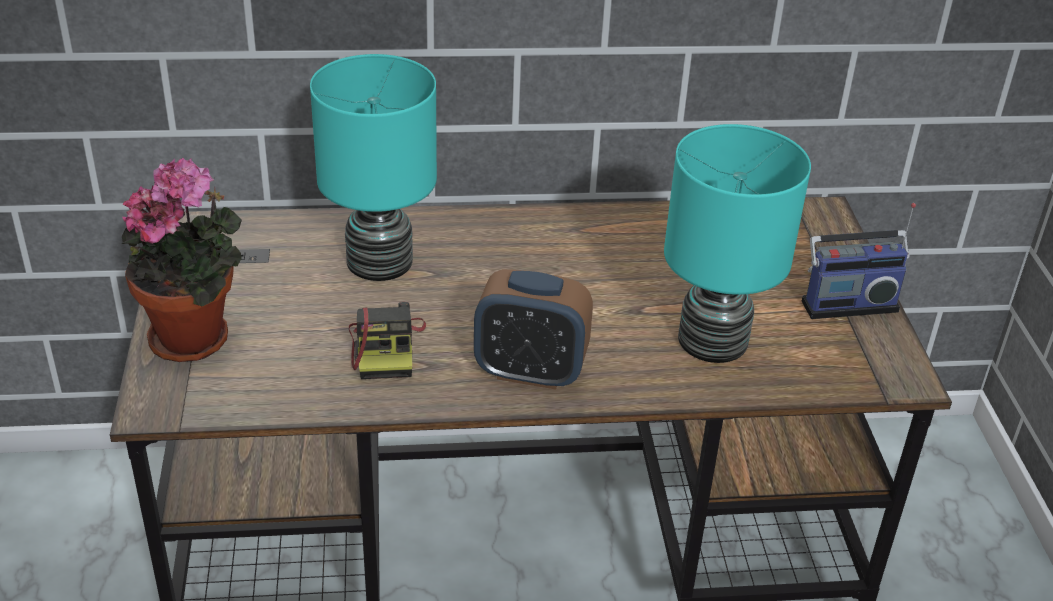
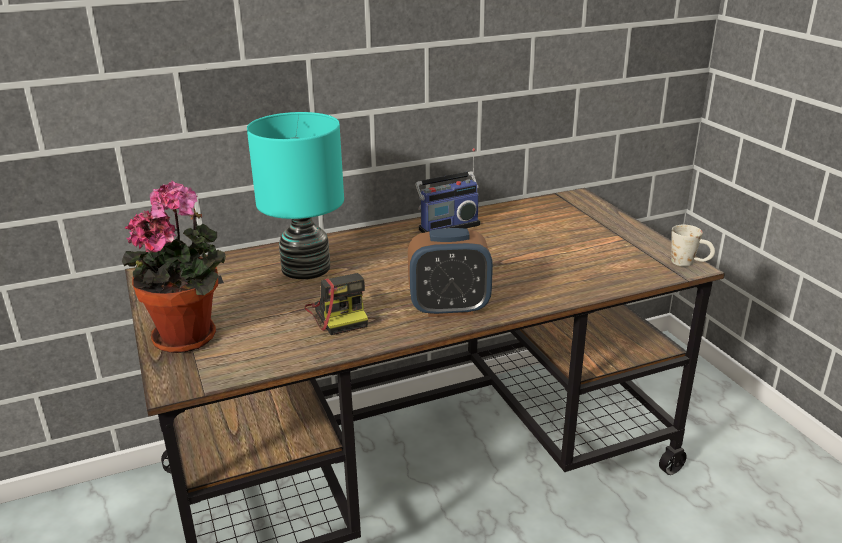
camera: 15 degrees left, 10 degrees down
turquoise table lamp [664,124,811,363] -> none
radio [802,203,916,319] -> radio moved to [415,148,480,233]
none -> white mug [671,225,715,266]

